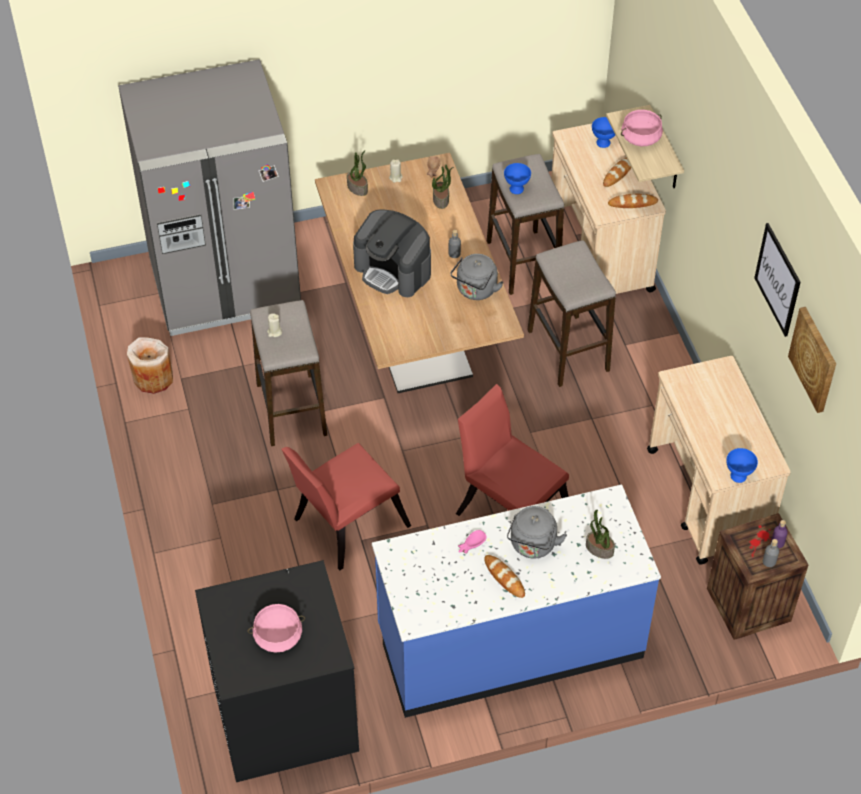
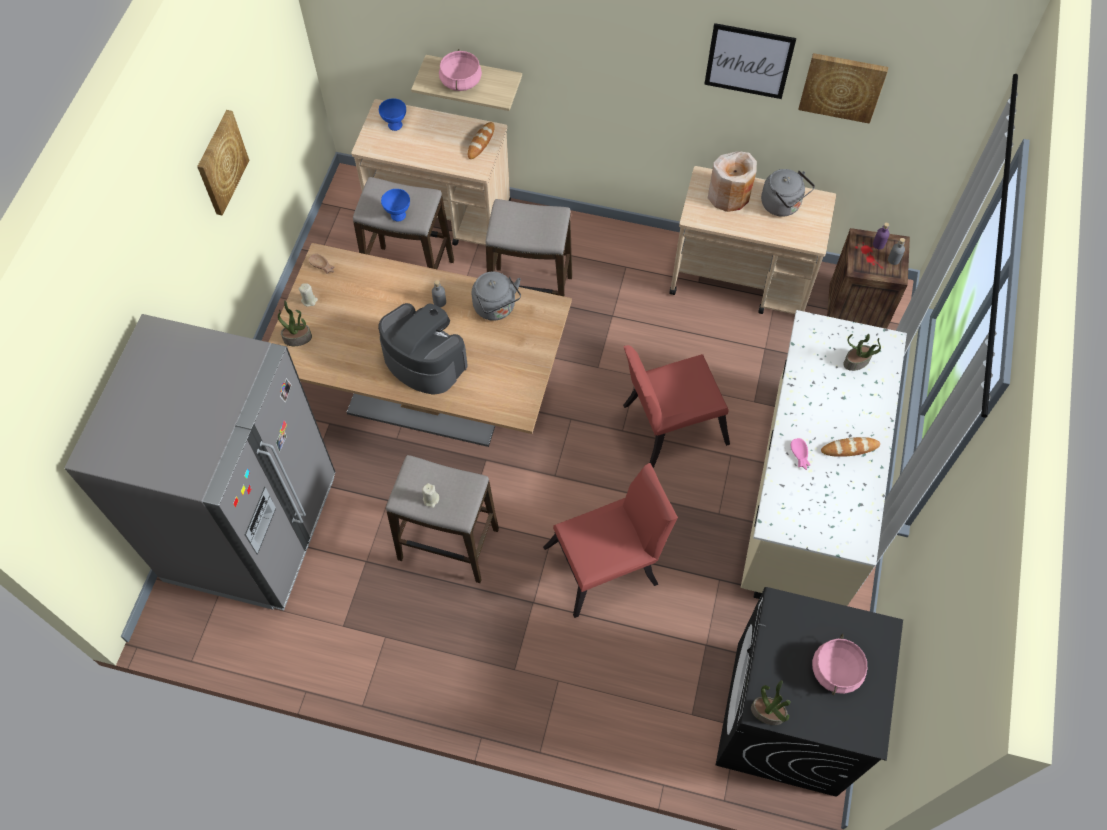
camera: 60 degrees left, 10 degrees up
beige vase [127,337,173,394] -> beige vase moved to [708,151,757,212]
red chair [282,443,411,570] -> red chair turned 105 degrees counterclockwise [543,463,678,618]
coffee machine [353,209,431,297] -> coffee machine turned 120 degrees counterclockwise [378,303,468,395]
blue counter [372,484,661,718] -> beige counter [741,310,907,606]
potted plant [432,165,454,209] -> potted plant moved to [751,680,791,725]
grey kettle [507,506,567,558] -> grey kettle moved to [761,169,815,217]
bread [603,158,631,187] -> none
blue bowl [726,448,758,483] -> none
none -> picture [197,110,249,215]

